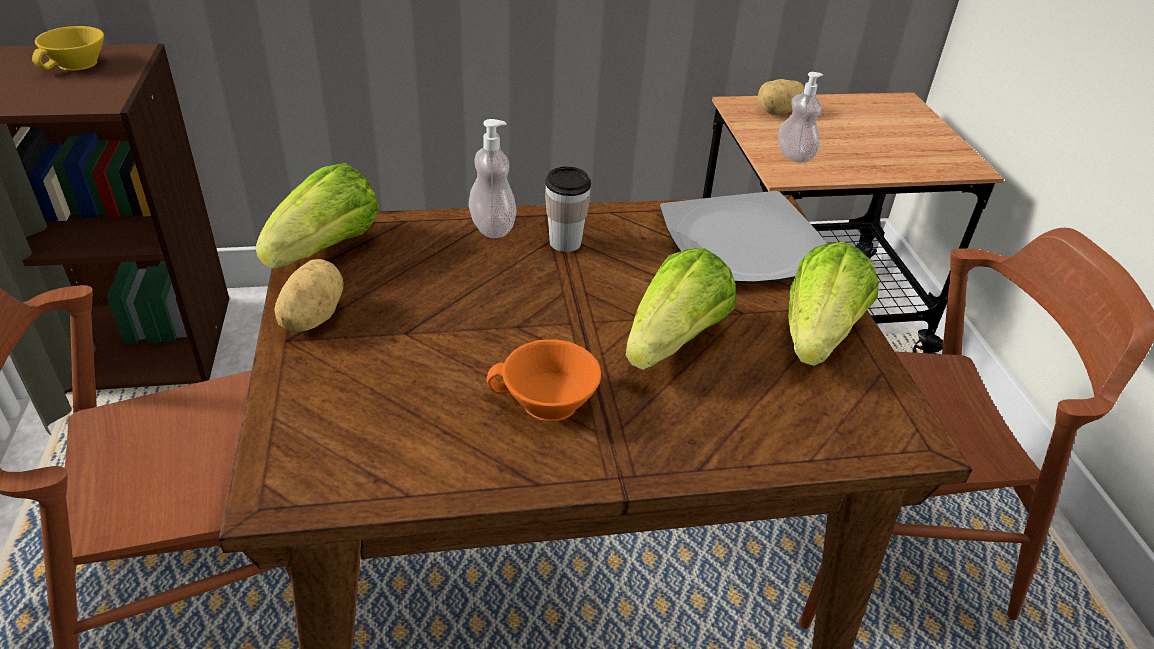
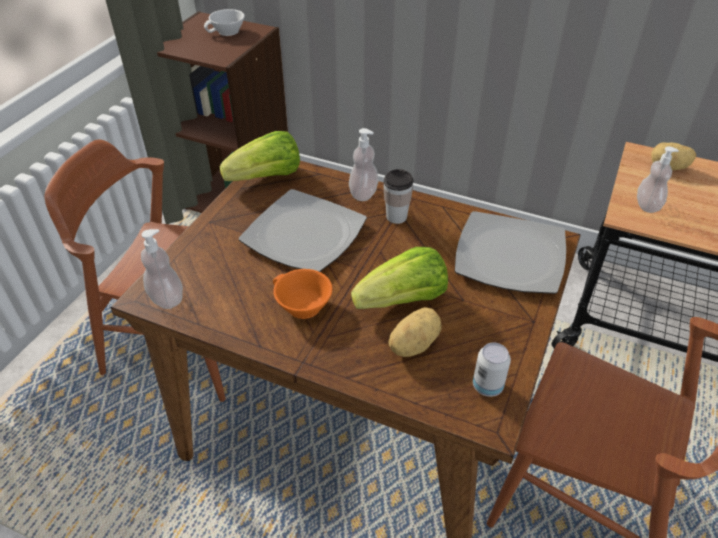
camera: 35 degrees right, 5 degrees up
yellow cup [32,26,104,71] -> white cup [204,9,245,36]
potato [274,259,343,332] -> potato moved to [389,307,442,357]
lettuce [789,242,879,366] -> none
none -> soap dispenser [141,229,183,309]
none -> plate [239,189,367,272]
none -> can [473,342,511,397]

